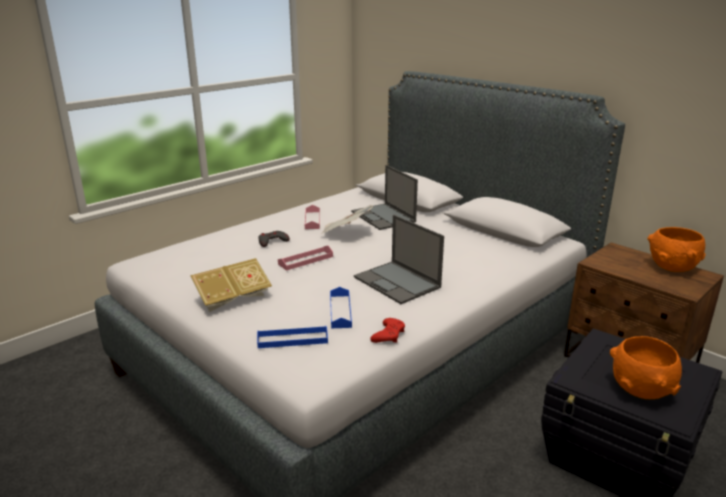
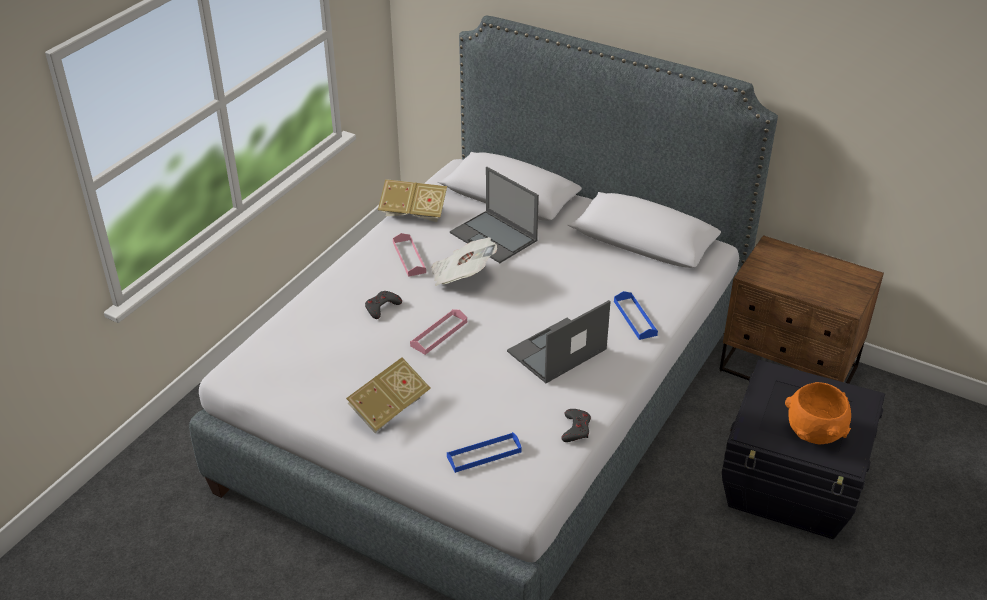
camera: 15 degrees left, 15 degrees up
blue tray [330,287,352,328] -> blue tray moved to [614,291,658,340]
laptop [354,215,444,304] -> laptop turned 105 degrees clockwise [507,300,611,383]
red game controller [370,318,405,343] -> grey game controller [561,409,591,442]
orange bowl [647,227,706,272] -> none
none -> book [378,179,447,222]

